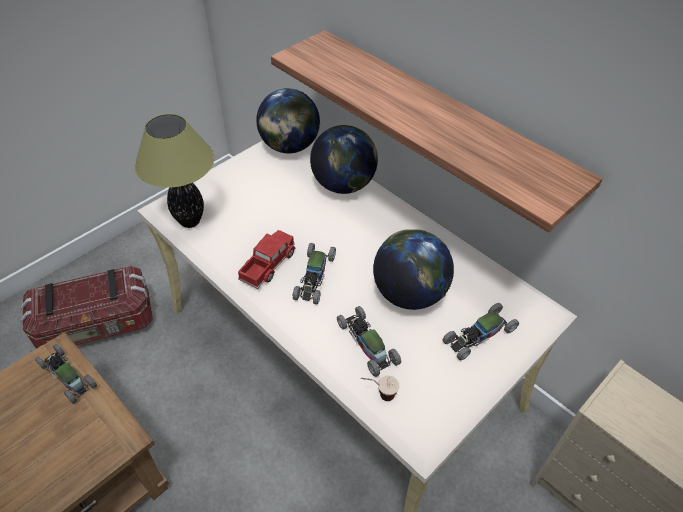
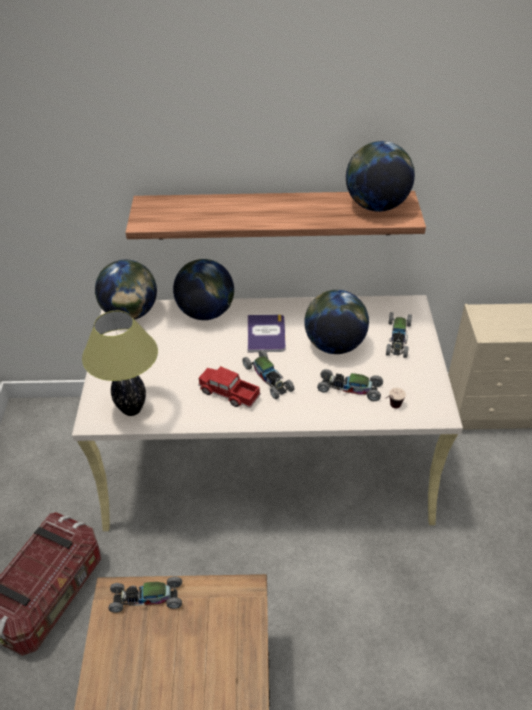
camera: 45 degrees left, 5 degrees down
toy truck [238,230,296,289] -> toy truck turned 45 degrees counterclockwise [198,366,261,408]
none -> book [248,315,286,353]
none -> globe [346,141,415,212]

